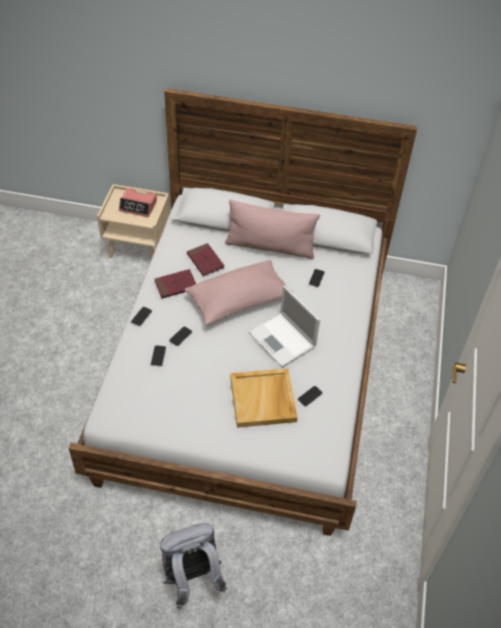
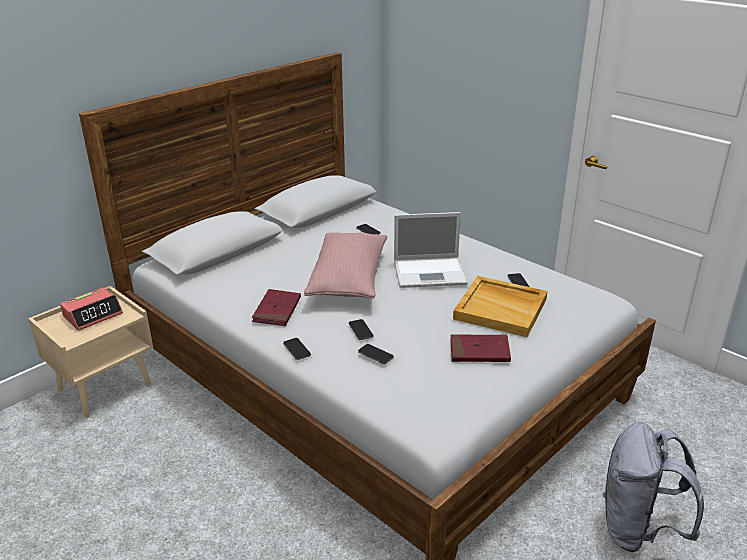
camera: 55 degrees left, 20 degrees down
red book [187,243,225,276] -> red book moved to [450,335,511,362]
pink pillow [225,200,320,259] -> none

